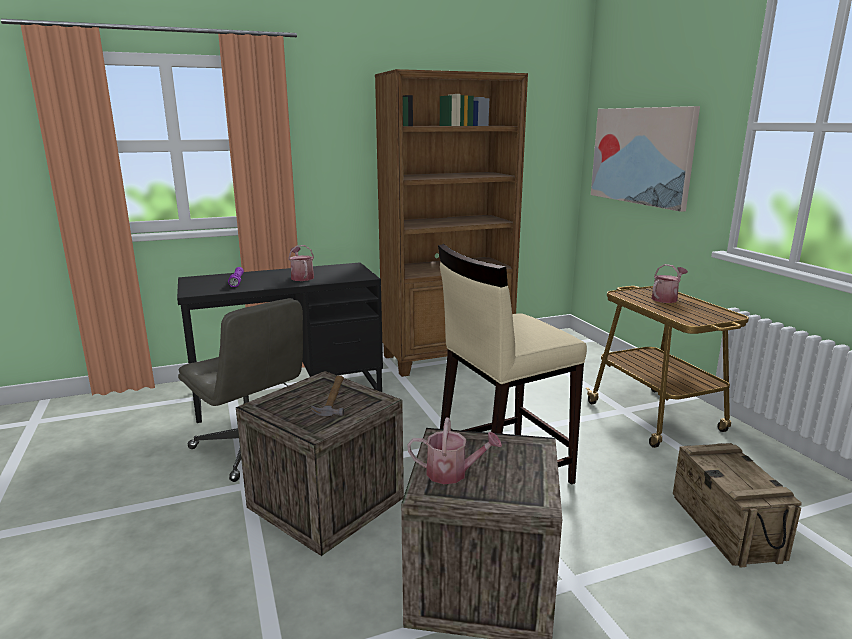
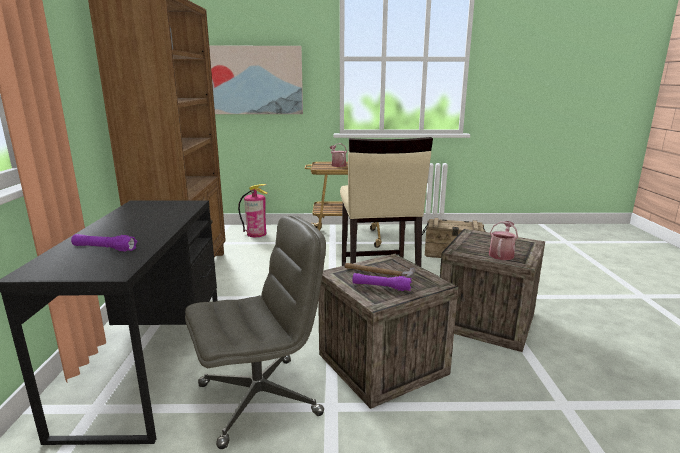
camera: 70 degrees left, 0 degrees up
watering can [288,245,314,281] -> none
none -> fire extinguisher [238,184,268,237]
none -> purple flashlight [352,273,412,291]

